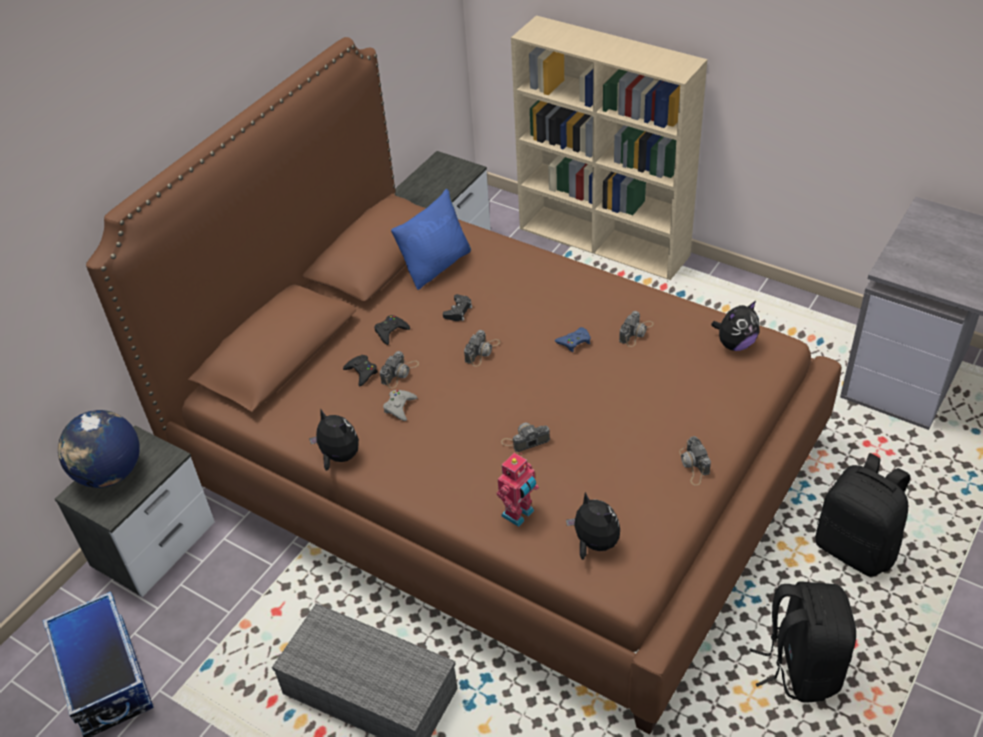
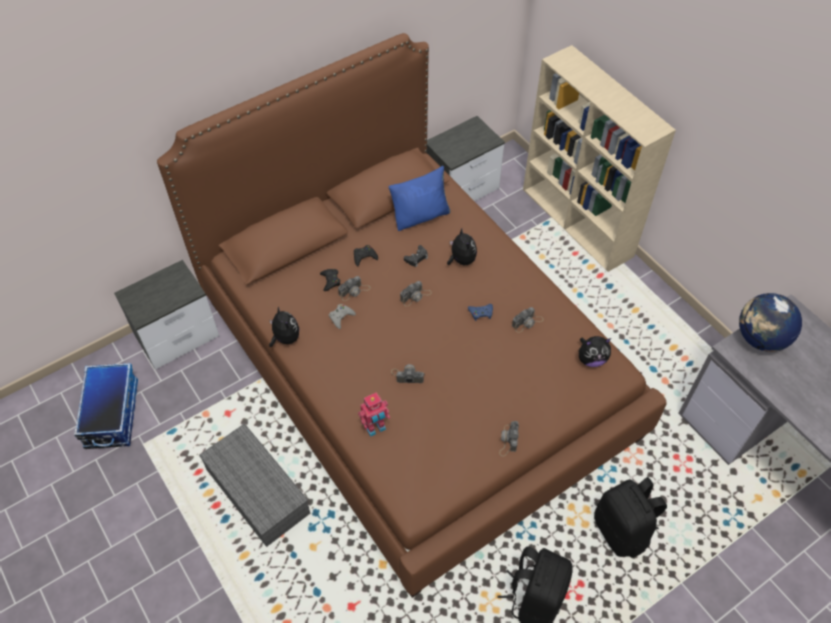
camera: 20 degrees right, 10 degrees up
globe [58,410,140,488] -> globe moved to [739,293,802,352]
plush toy [566,492,620,560] -> plush toy moved to [447,229,477,265]

